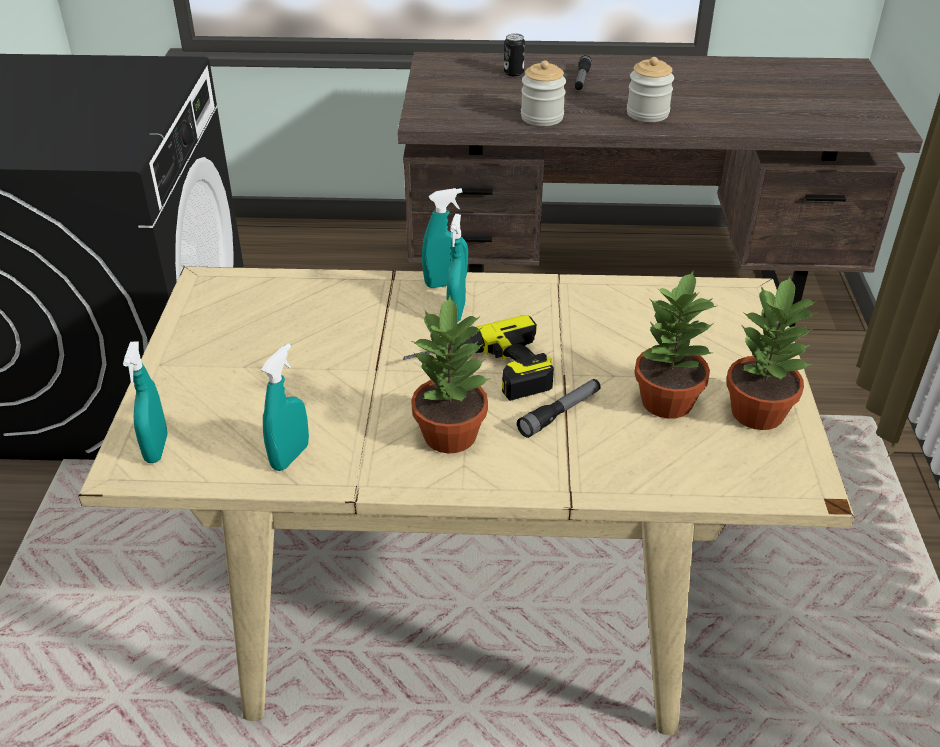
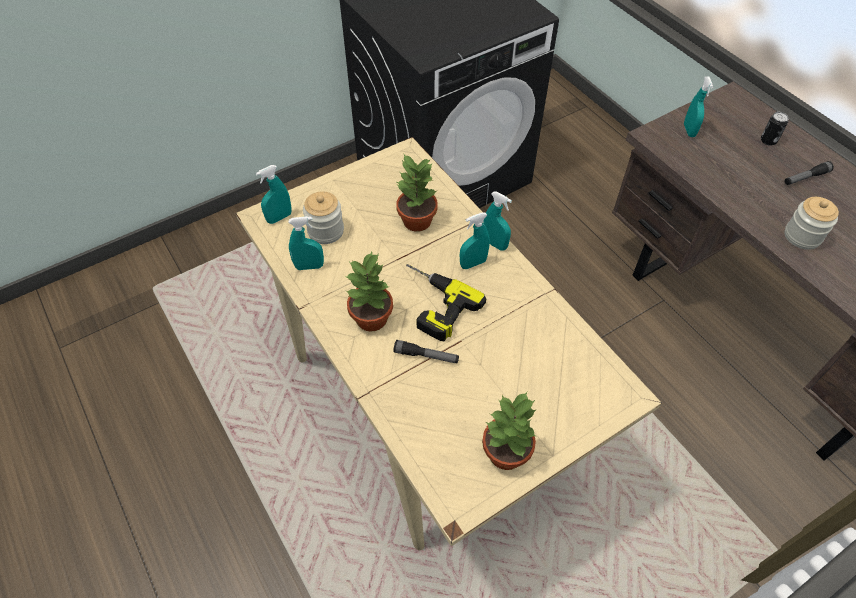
camera: 55 degrees right, 15 degrees up
jar [521,60,566,126] -> jar moved to [303,191,344,244]
potted plant [634,270,716,419] -> potted plant moved to [396,153,438,232]
none -> turquoise spray bottle [684,76,713,137]

